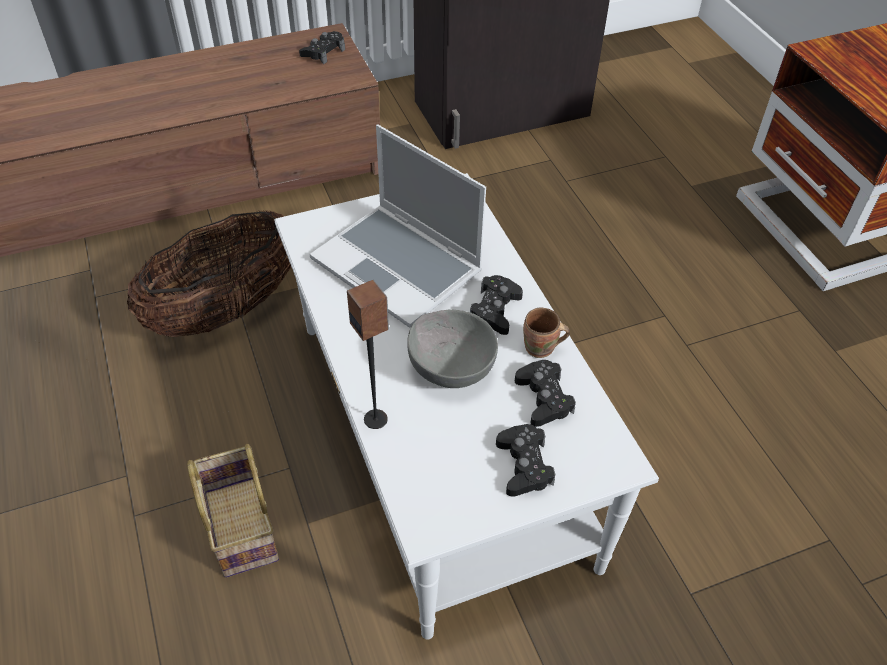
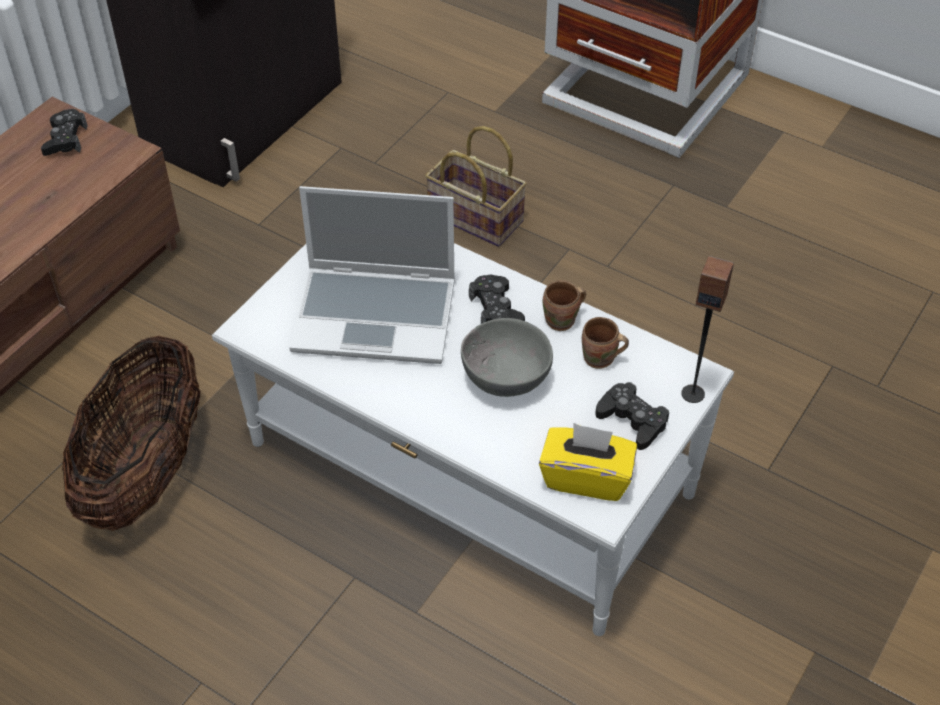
camera: 35 degrees left, 0 degrees up
basket [187,444,279,578] -> basket moved to [425,126,527,247]
speaker [347,280,389,429] -> speaker moved to [681,256,734,403]
black game controller [515,360,576,427] -> brown mug [582,317,629,369]
none -> yellow tissue box [539,423,637,501]

